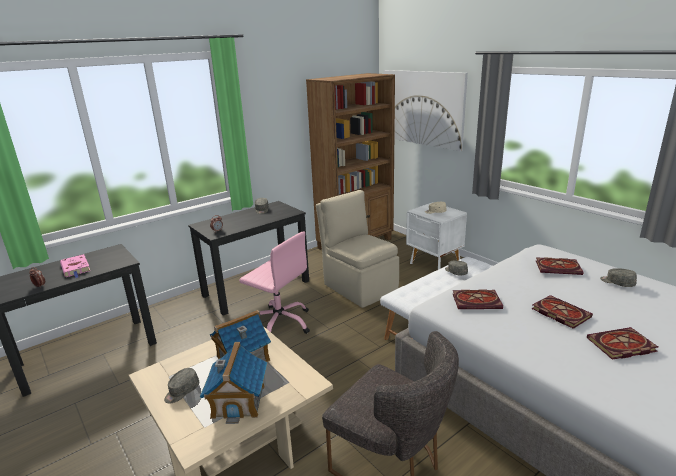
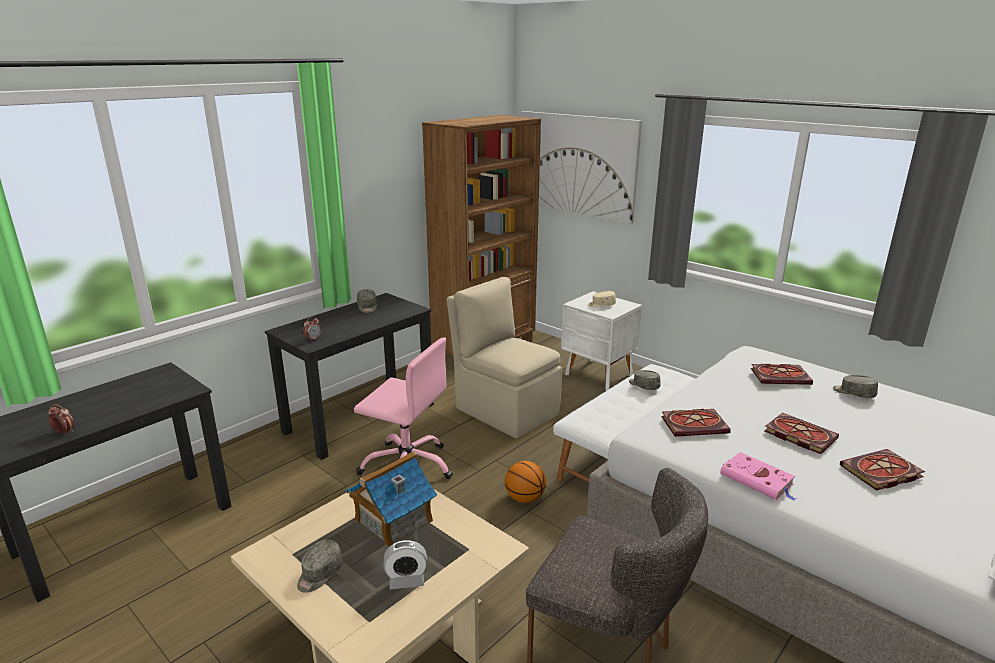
camera: 10 degrees left, 0 degrees up
pink book [60,254,90,278] -> pink book moved to [720,452,796,501]
toy house [200,342,267,424] -> alarm clock [384,540,427,589]
none -> basketball [505,461,546,503]

